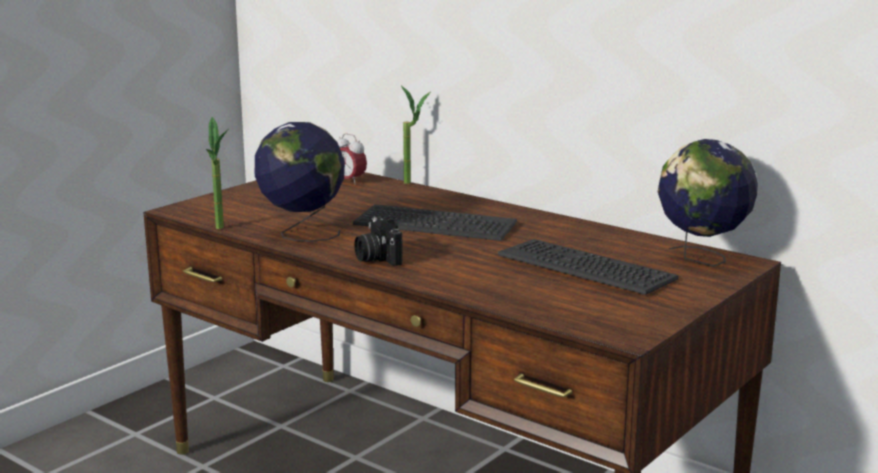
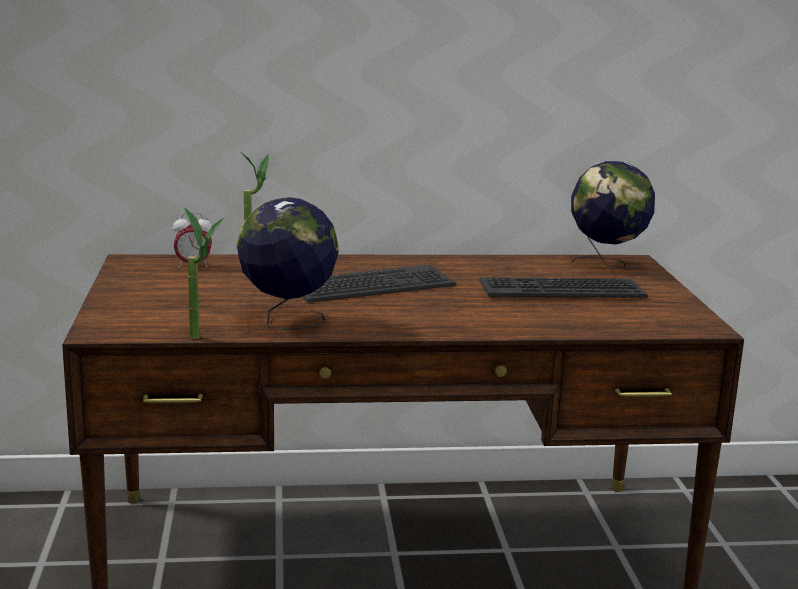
camera: 45 degrees left, 0 degrees up
camera [354,216,403,266] -> none

